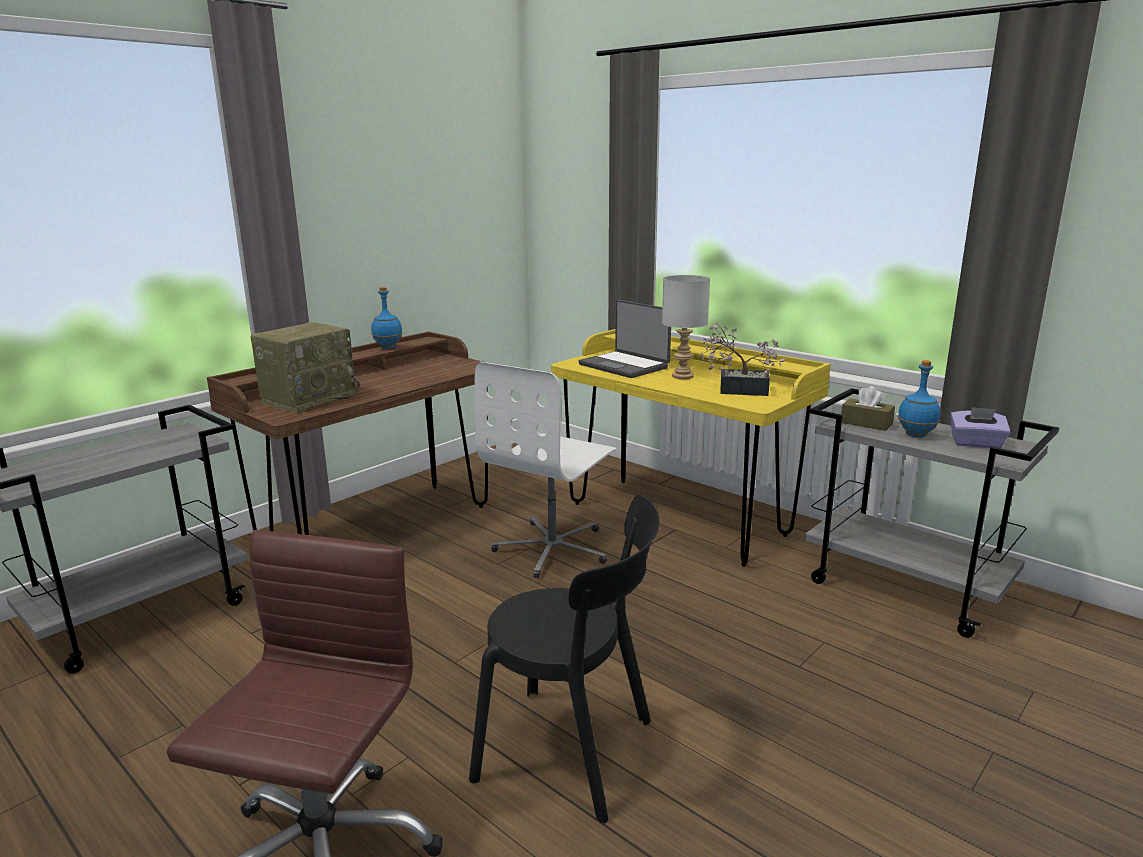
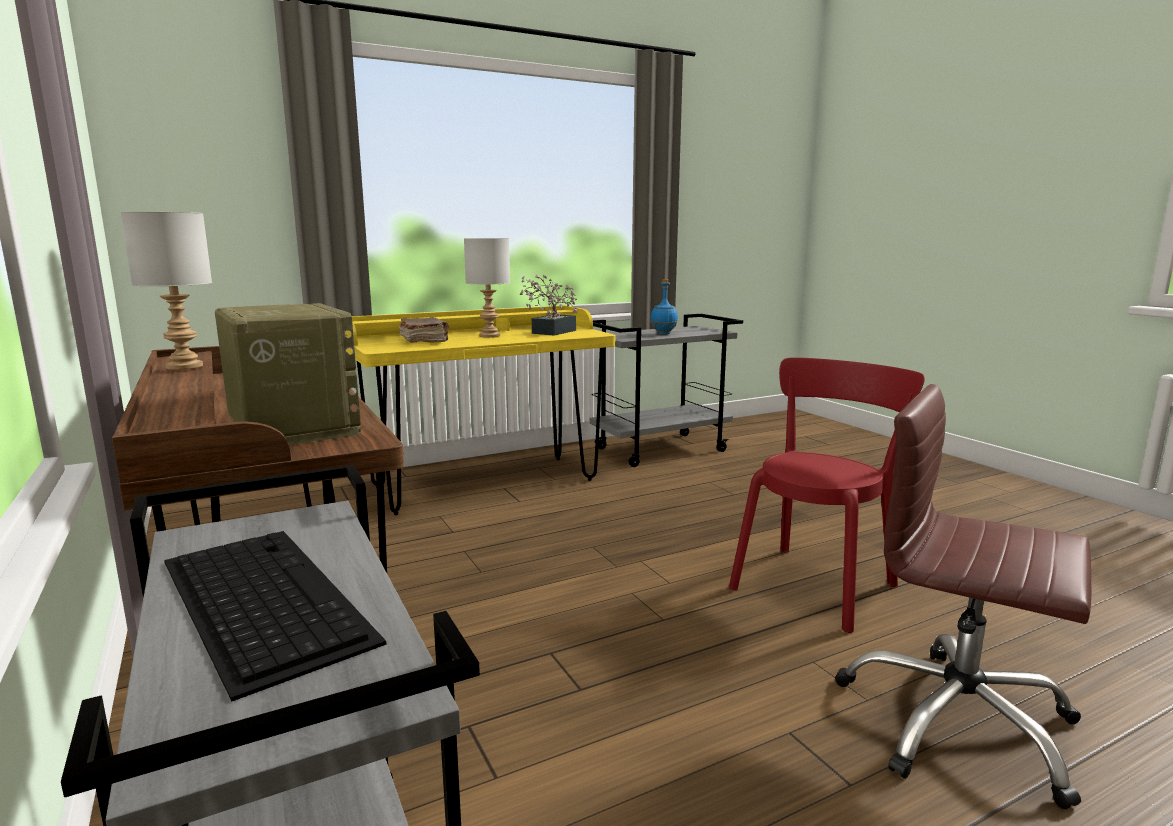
camera: 70 degrees left, 5 degrees down
blue bottle [371,287,403,349] -> grey table lamp [120,212,212,370]
black chair [469,495,660,823] -> red chair [729,357,925,633]
white office chair [475,362,617,578] -> none
laptop [578,300,671,378] -> brown book [399,317,450,343]
brown tissue box [841,386,895,431] -> none
purple tissue box [950,407,1011,448] -> none
none -> keyboard [164,531,387,702]

